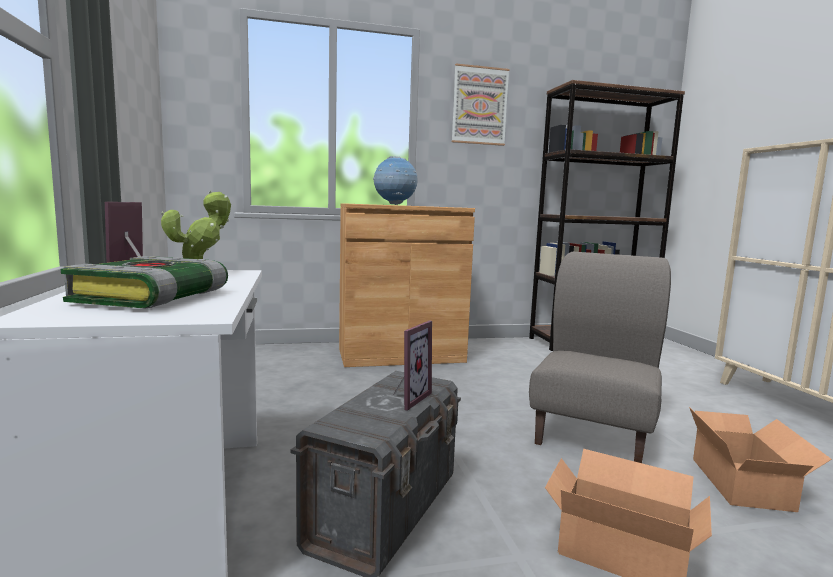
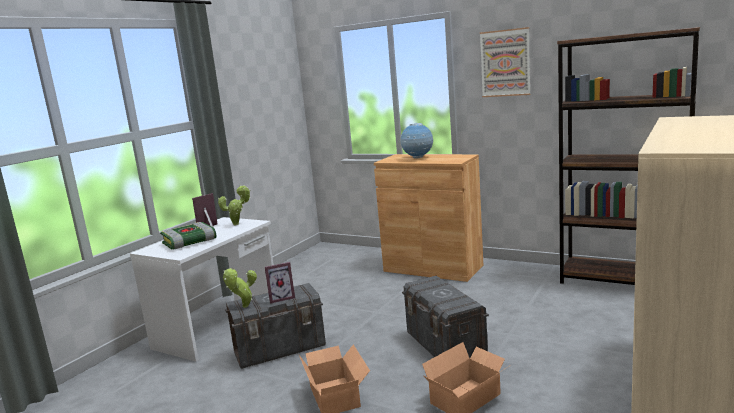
camera: 45 degrees right, 5 degrees up
grey chair [529,252,671,463] -> grey storage box [402,276,489,358]
none -> potted plant [223,268,257,308]

